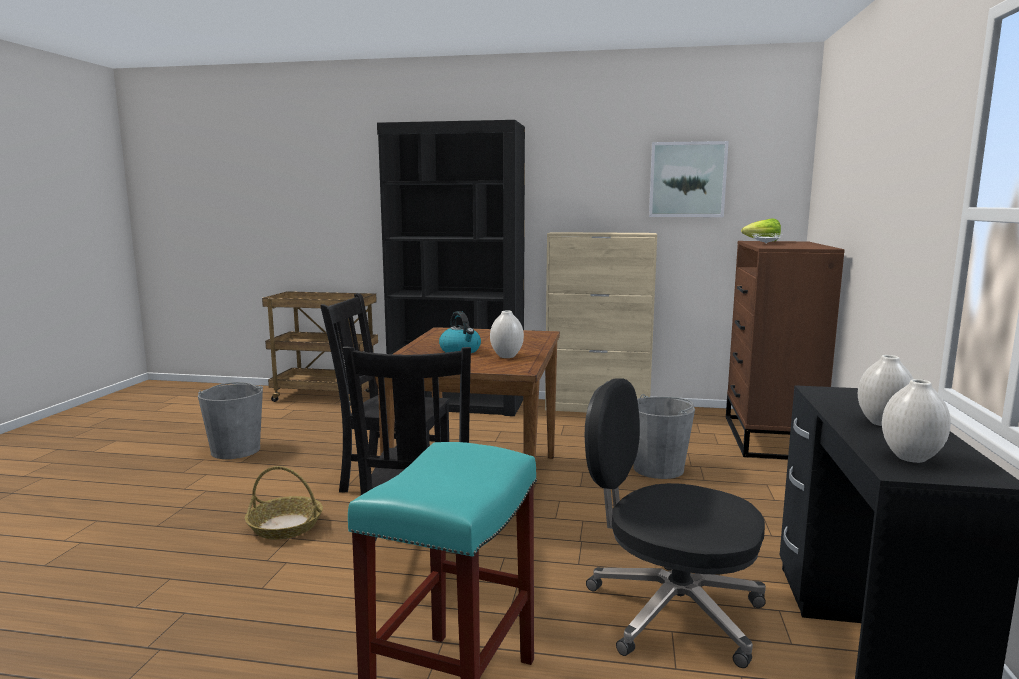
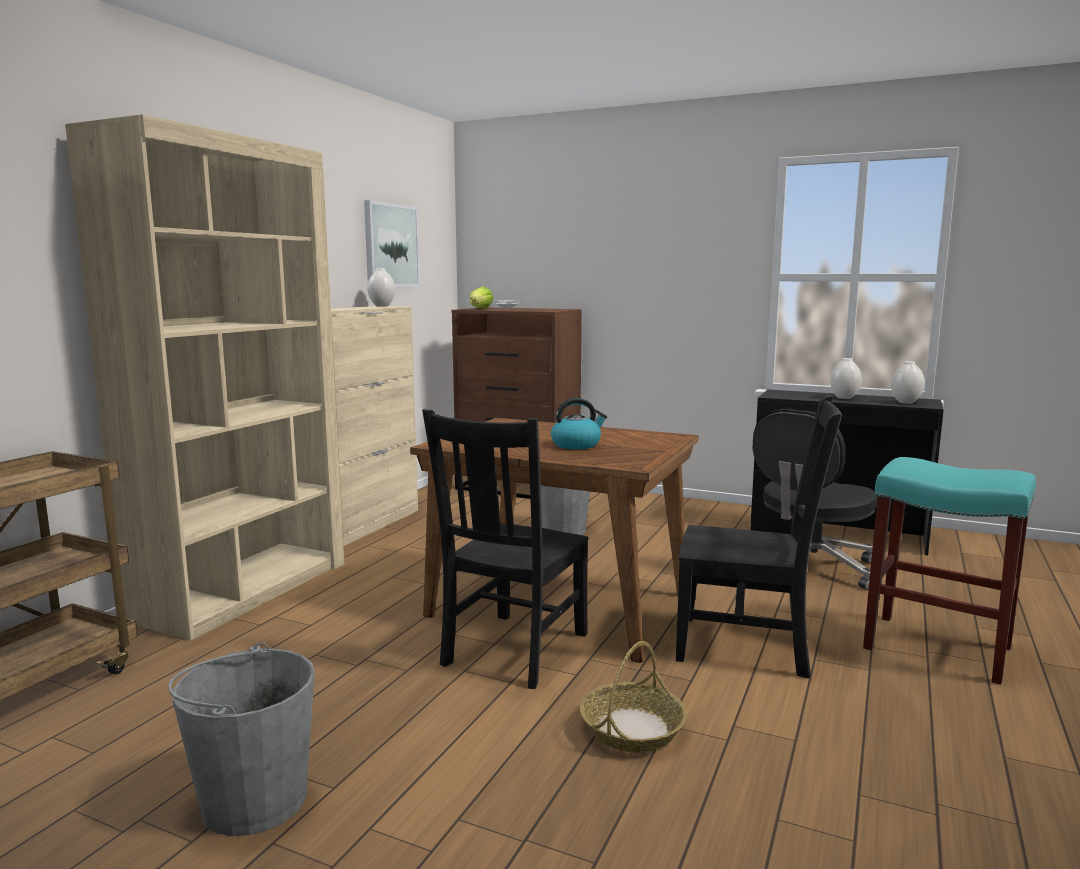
camera: 75 degrees left, 0 degrees up
black bookcase [377,120,525,416] -> beige bookcase [65,114,344,640]
white vase [490,310,524,358] -> white vase moved to [367,268,395,307]

